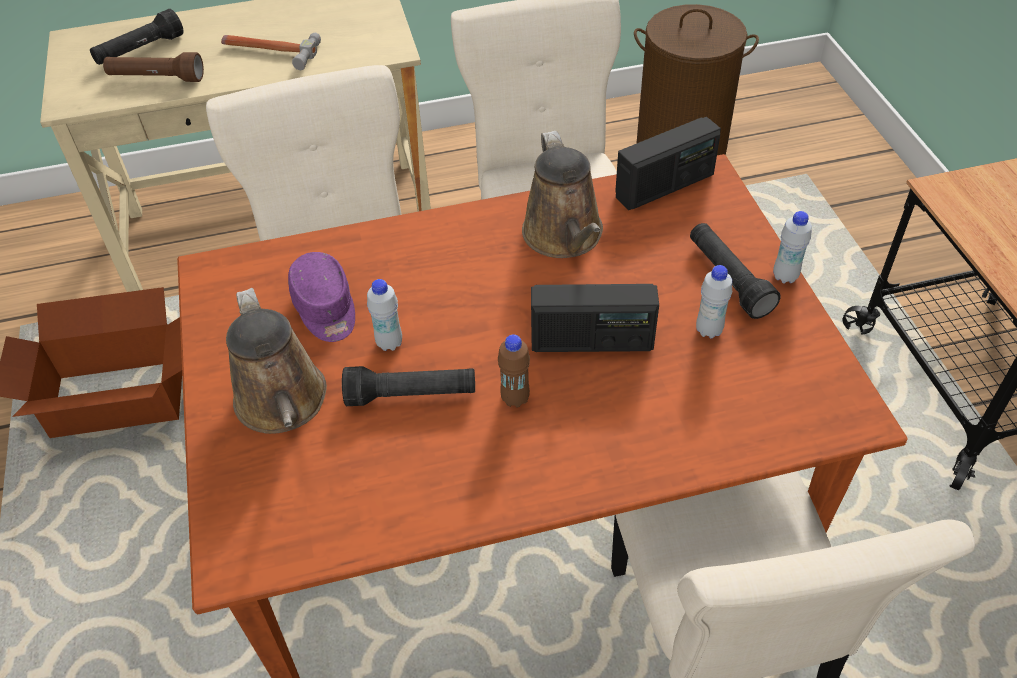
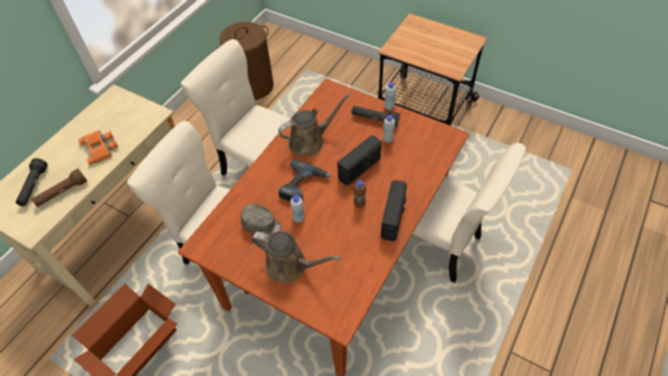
camera: 45 degrees left, 5 degrees up
hammer [221,33,321,70] -> orange binoculars [78,130,118,165]
purple cap [288,252,355,342] -> grey cap [241,204,282,235]
black flashlight [342,366,475,406] -> none
brown watering can [522,131,603,258] -> brown watering can turned 60 degrees counterclockwise [278,93,351,156]
radio [615,117,721,210] -> radio moved to [381,180,407,241]
none -> power drill [278,160,331,201]

